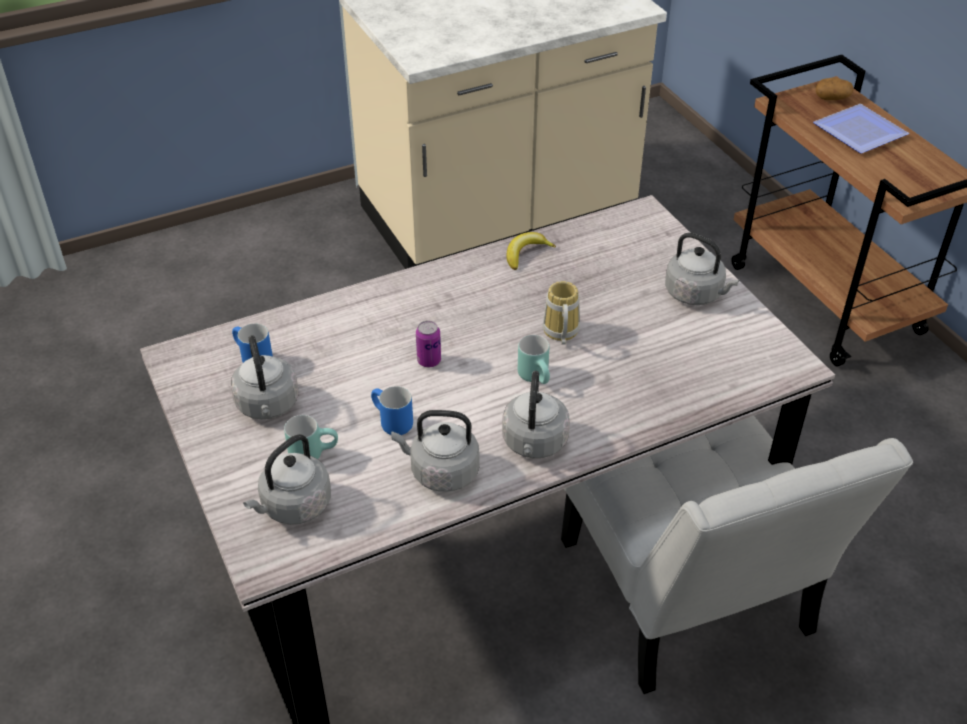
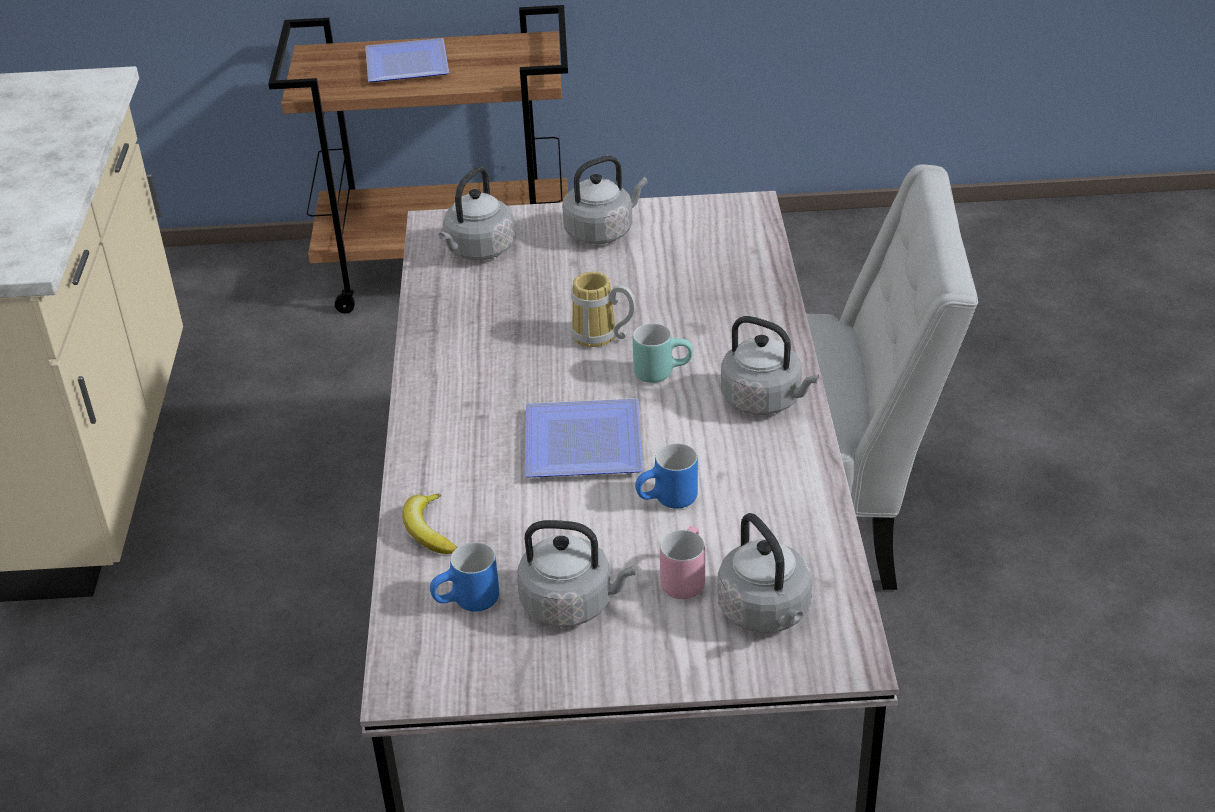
camera: 65 degrees left, 5 degrees down
turquoise mug [284,415,338,459] -> pink mug [660,526,705,599]
grey kettle [391,410,480,492] -> grey kettle moved to [438,166,515,260]
can [416,321,441,367] -> plate [525,398,643,477]
banana [507,232,556,270] -> banana moved to [402,493,457,554]
potato [816,78,854,100] -> none

